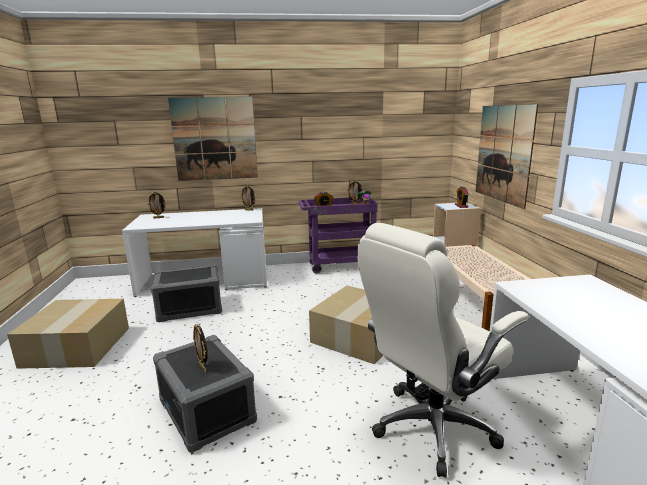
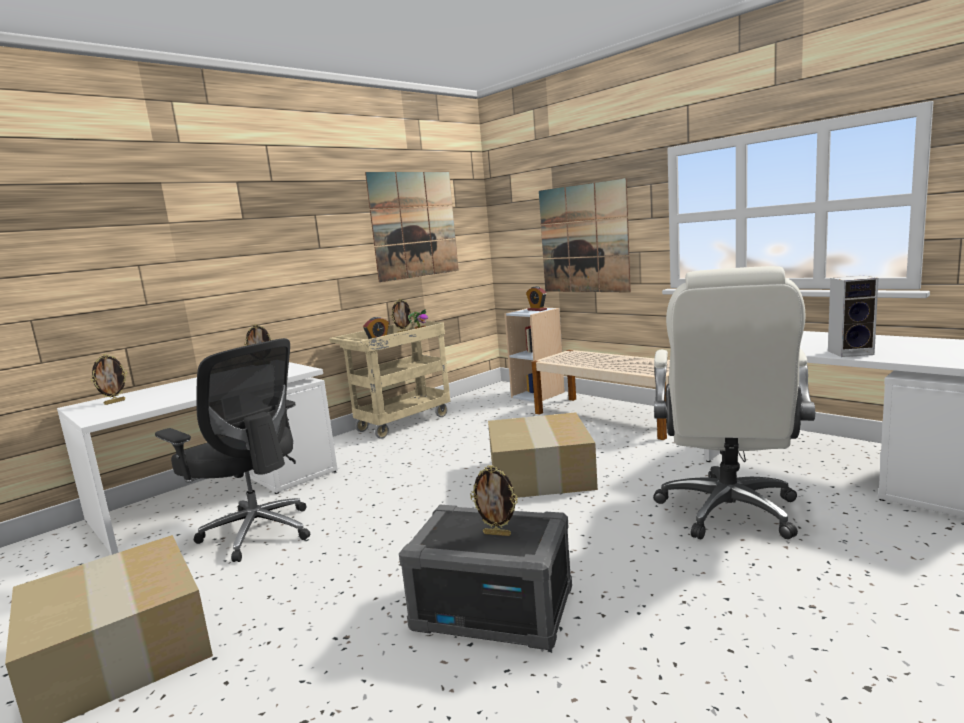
camera: 35 degrees left, 5 degrees down
grey storage box [151,265,222,322] -> office chair [155,338,310,562]
picture [168,96,258,181] -> picture moved to [365,172,459,282]
purple cart [299,197,378,273] -> beige cart [329,320,450,439]
none -> speaker [828,276,879,357]

